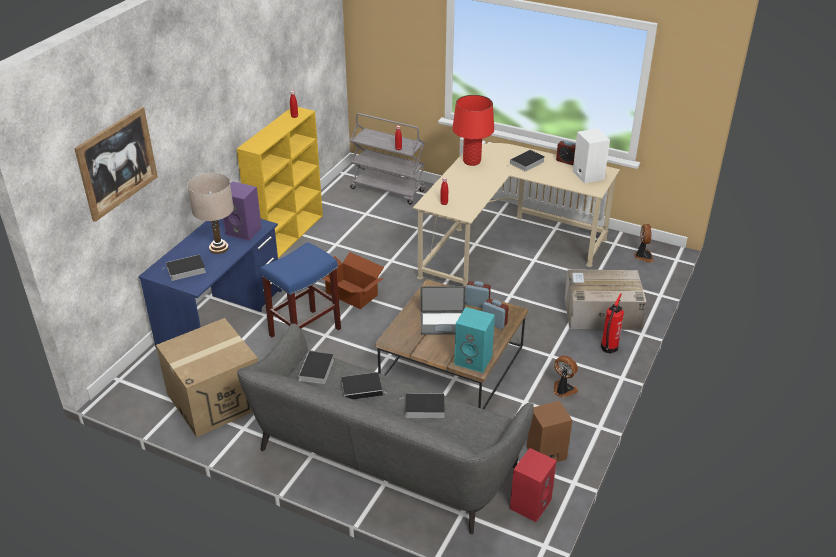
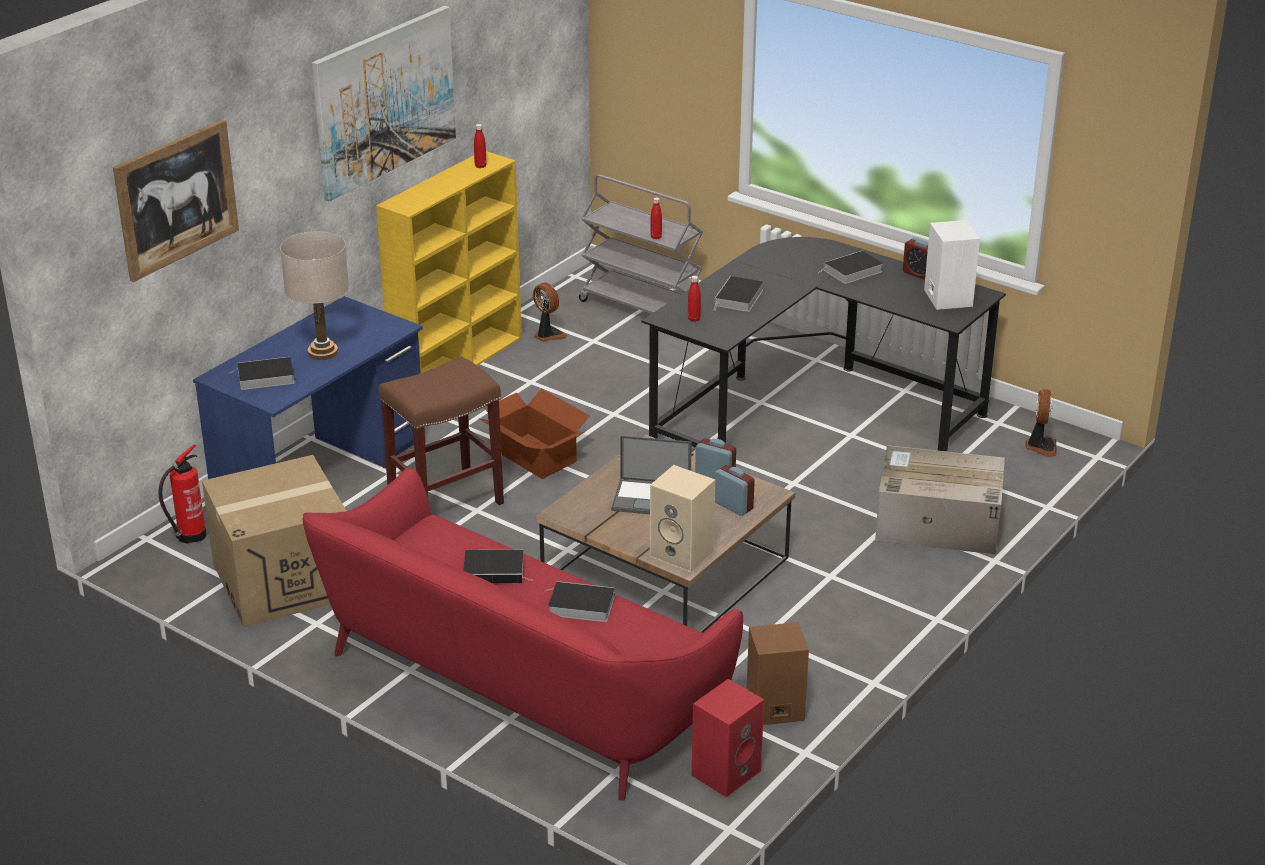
camera: 10 degrees right, 5 degrees down
purple speaker [223,181,262,241] -> none
grey sofa [238,323,534,534] -> red sofa [303,468,743,801]
blue stool [260,242,341,337] -> brown stool [378,356,504,505]
book [298,351,334,384] -> book moved to [714,276,764,312]
beige desk [413,143,620,291] -> black desk [642,237,1006,452]
red table lamp [452,95,494,166] -> none
turquoise speaker [454,307,495,373] -> beige speaker [650,465,715,572]
fan [554,355,578,398] -> fan moved to [533,282,568,341]
fire extinguisher [601,293,624,353] -> fire extinguisher moved to [158,444,207,544]
none -> picture [312,6,456,202]

